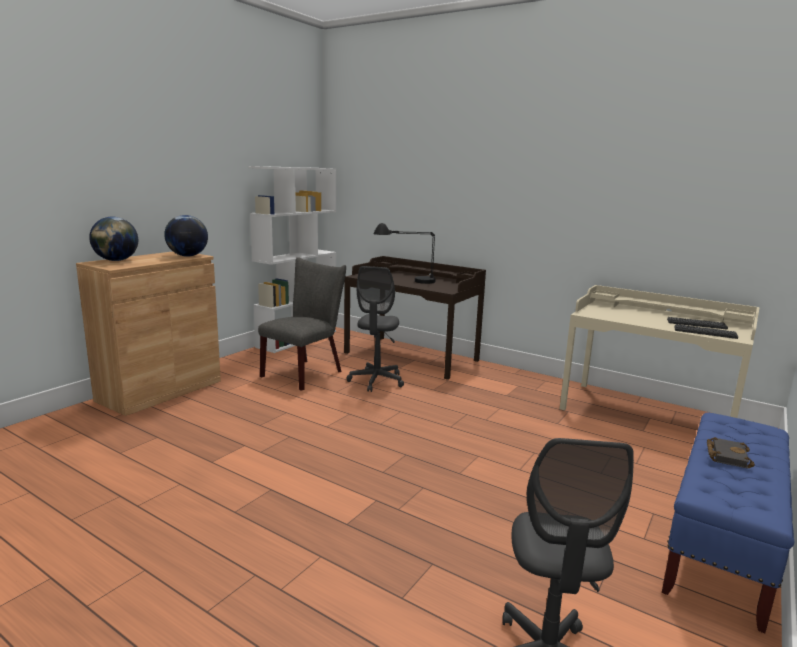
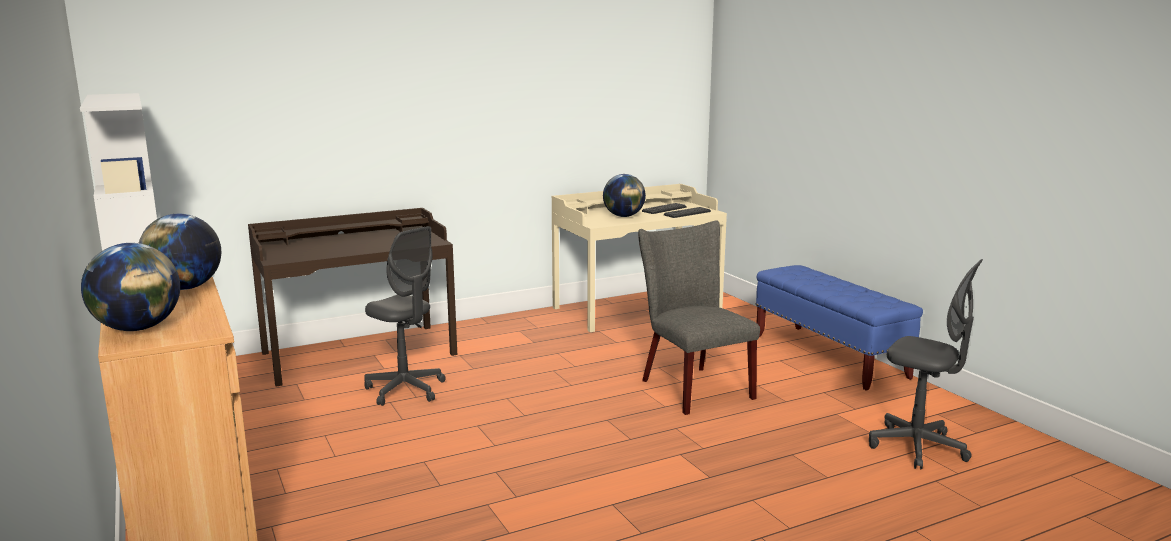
camera: 60 degrees left, 0 degrees up
grey chair [258,257,346,391] -> grey chair moved to [638,221,760,415]
black table lamp [373,223,435,284] -> none
black book [707,437,755,469] -> none
none -> globe [603,174,646,217]

